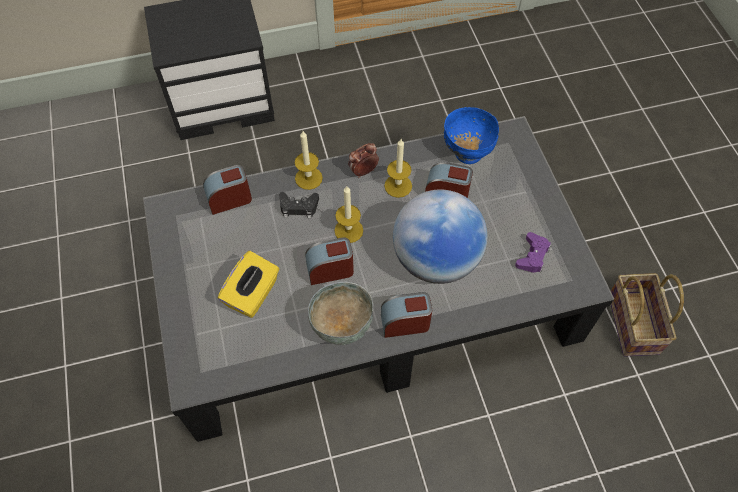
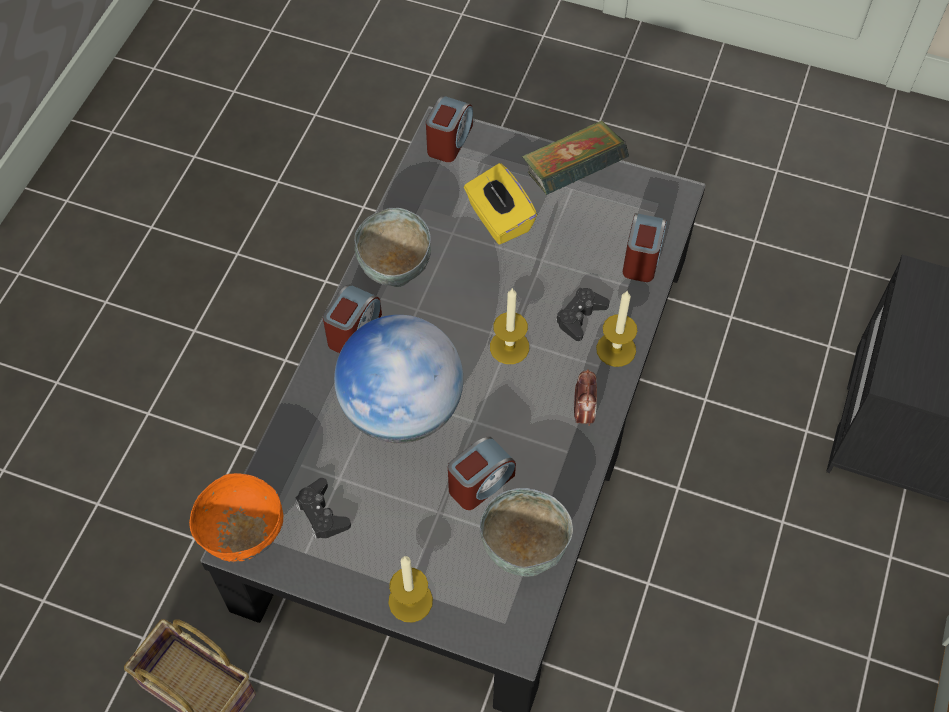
camera: 125 degrees right, 0 degrees up
alarm clock [305,237,354,285] -> alarm clock moved to [426,96,473,162]
candle [384,139,412,198] -> candle moved to [388,556,433,622]
blue bowl [444,107,499,164] -> grey bowl [480,488,573,577]
purple game controller [515,232,551,273] -> black game controller [295,478,351,539]
none -> orange bowl [189,473,283,562]
none -> book [522,120,629,195]

